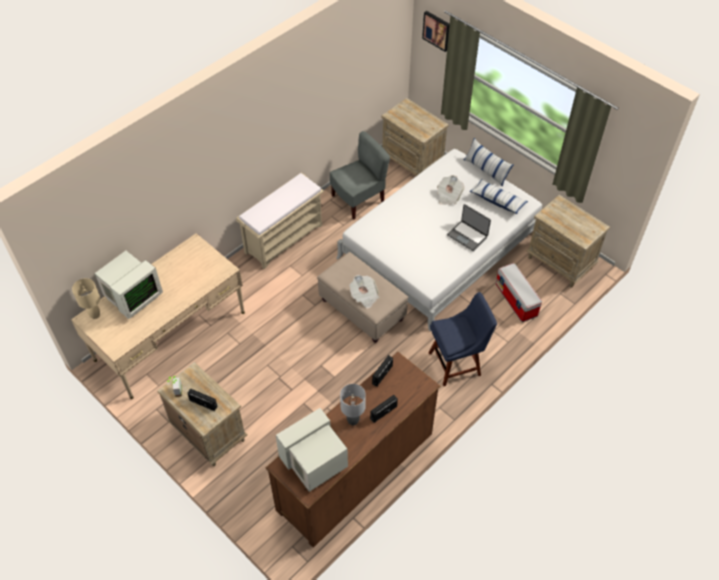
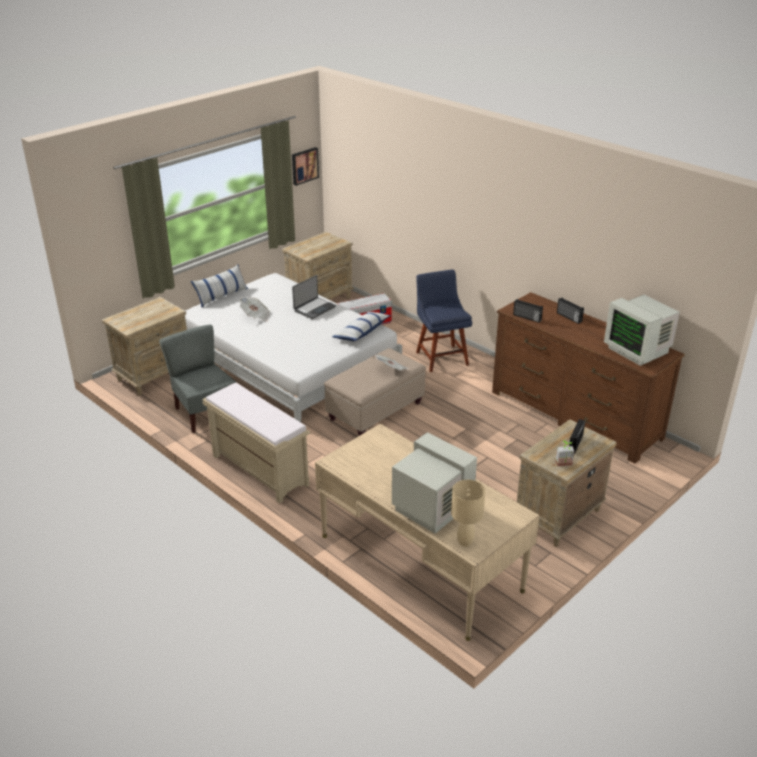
camera: 90 degrees left, 20 degrees down
grey table lamp [340,384,366,425] -> none
picture [422,11,450,52] -> picture moved to [292,147,319,186]
pillow [469,179,528,214] -> pillow moved to [332,312,391,341]

